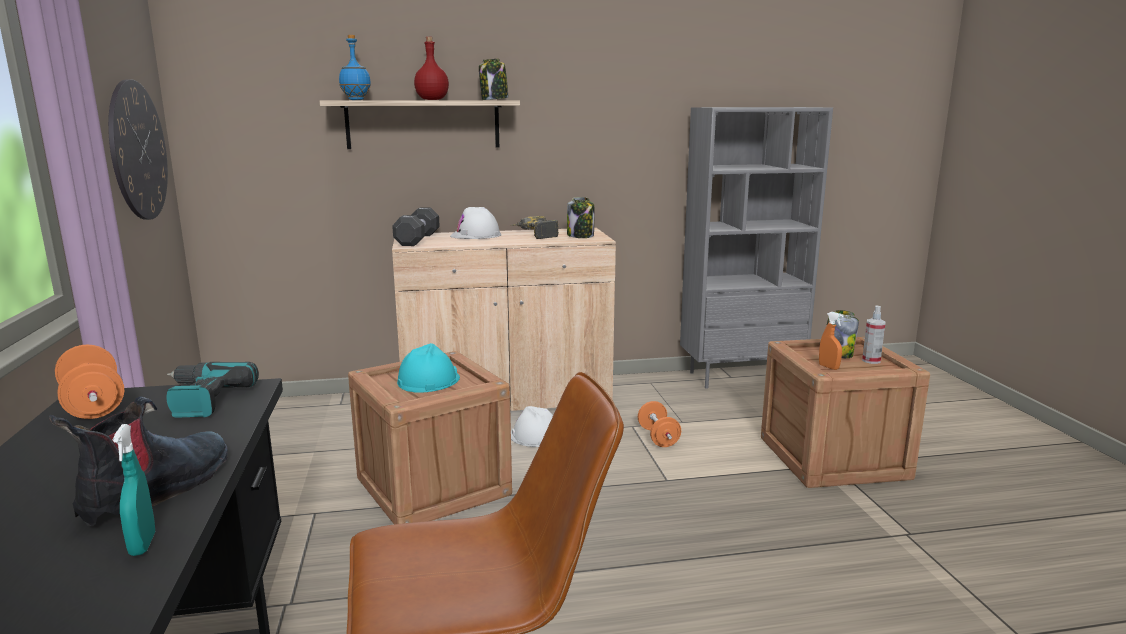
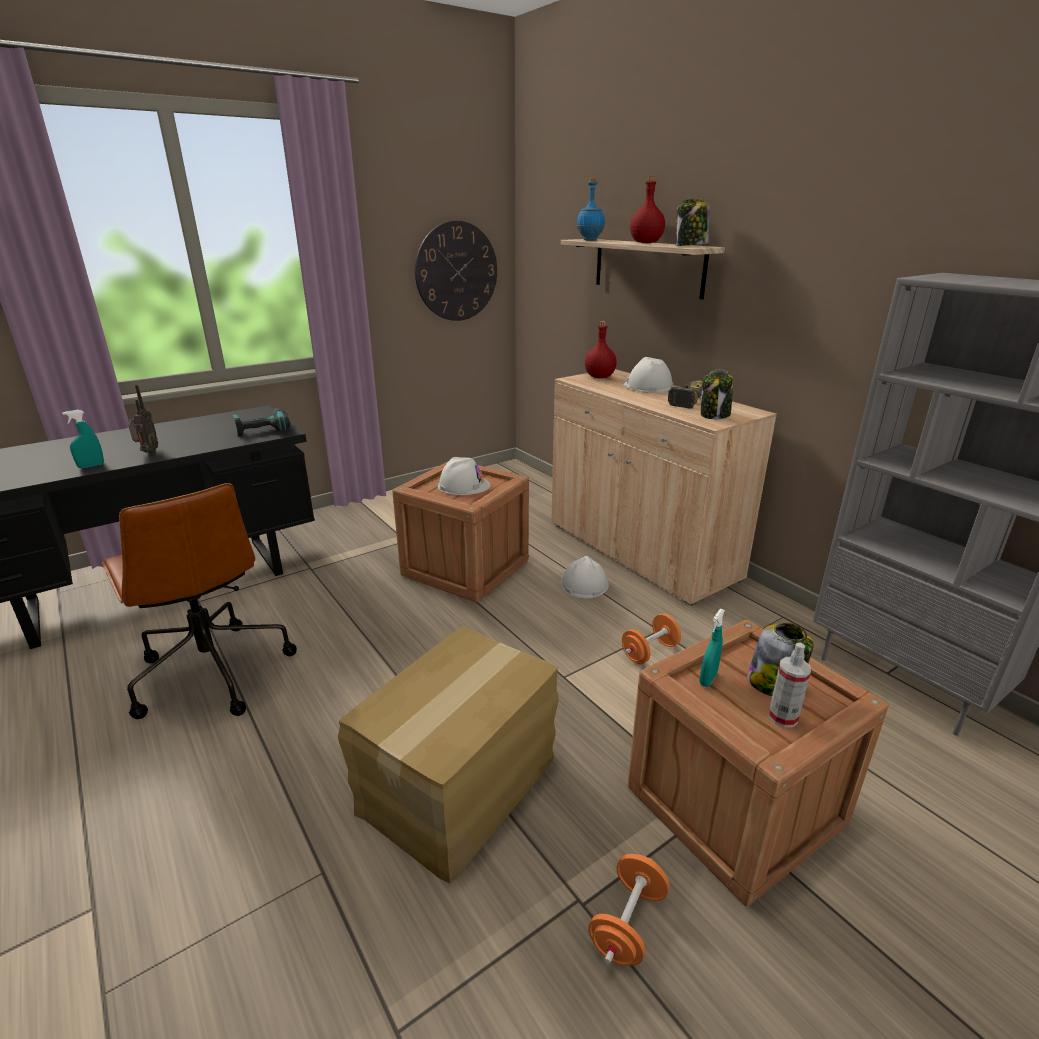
camera: 65 degrees right, 10 degrees up
boot [49,396,228,526] -> radio [128,385,158,453]
orange dumbbell [55,345,124,419] -> orange dumbbell moved to [588,854,670,966]
black dumbbell [392,207,440,246] -> red bottle [585,321,617,378]
turquoise hard hat [397,343,460,393] -> white hard hat [438,457,490,495]
orange spray bottle [819,312,843,370] -> turquoise spray bottle [699,609,725,687]
none -> cardboard box [338,626,559,883]

